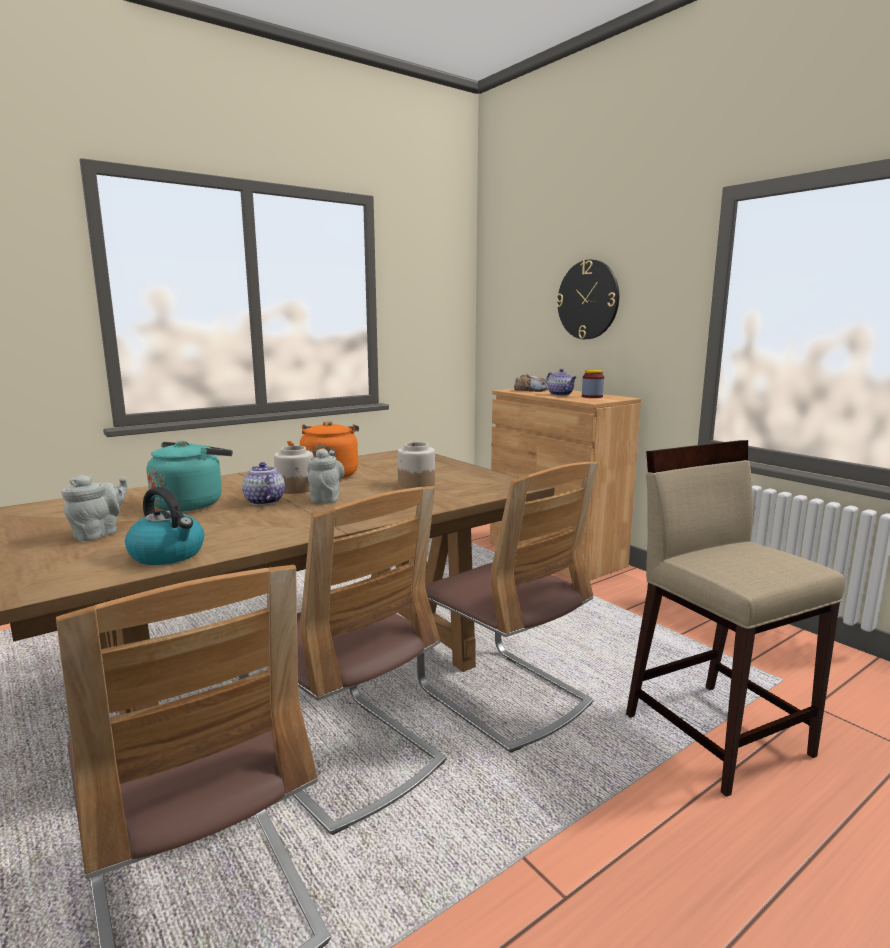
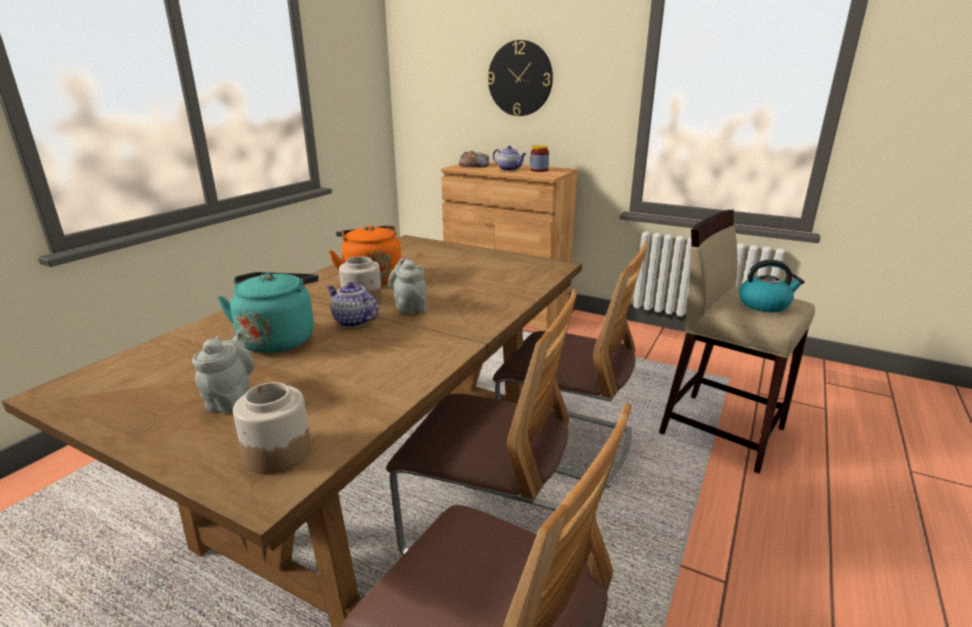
camera: 25 degrees left, 10 degrees up
kettle [125,487,204,565] -> kettle moved to [739,260,805,312]
jar [397,442,435,488] -> jar moved to [233,382,311,474]

